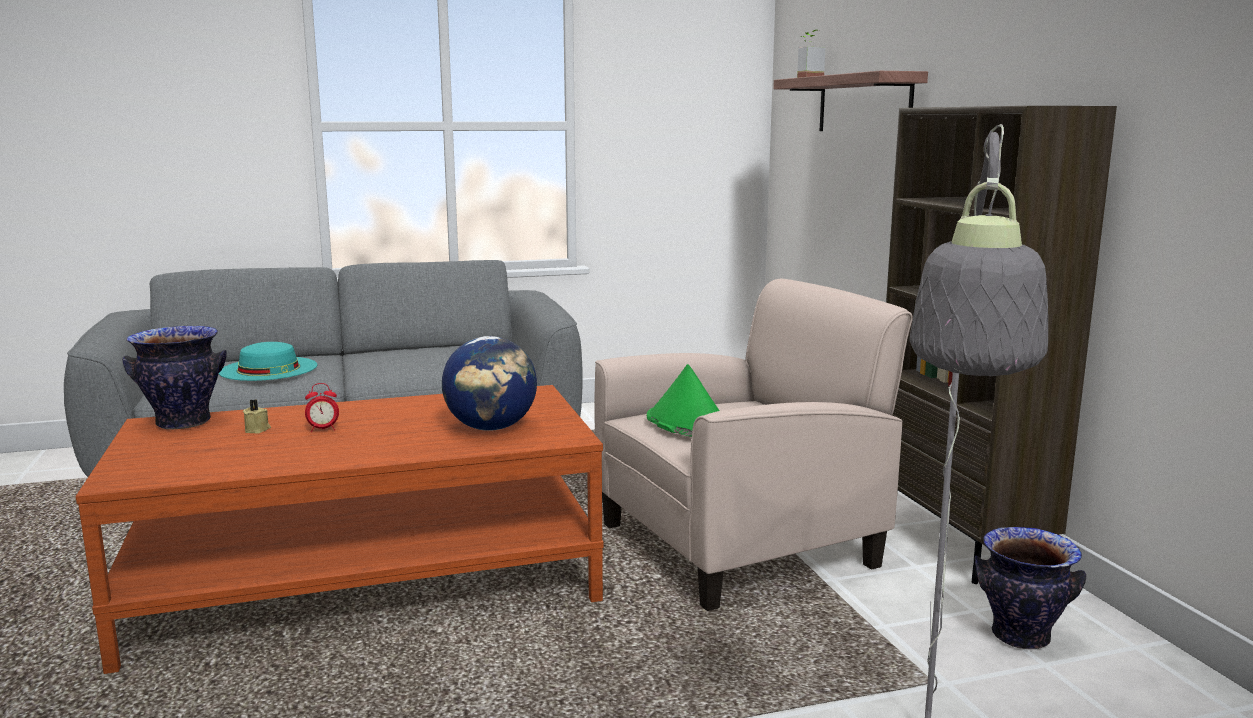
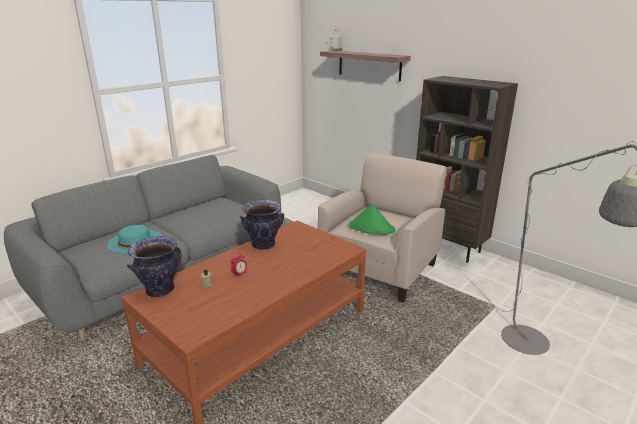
camera: 30 degrees left, 10 degrees up
globe [442,336,537,431] -> none
vase [975,527,1086,649] -> vase moved to [240,199,284,250]

